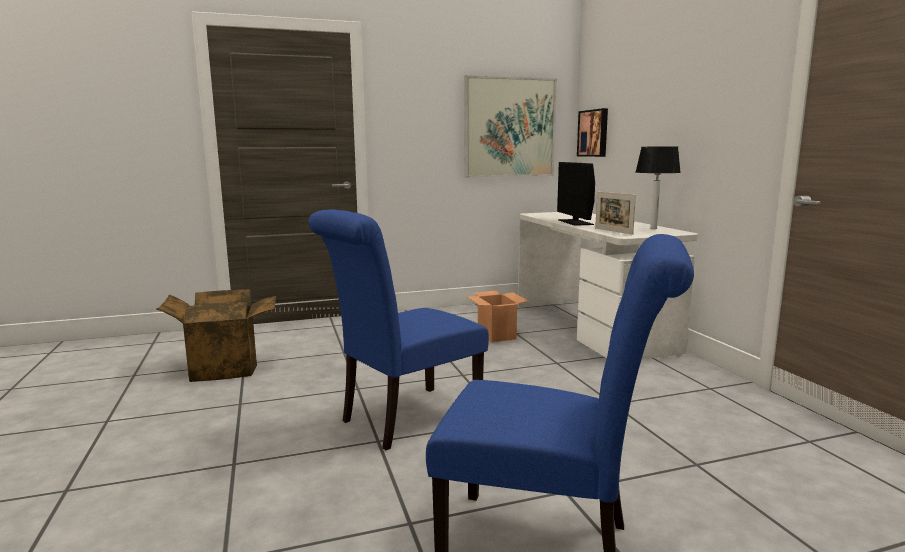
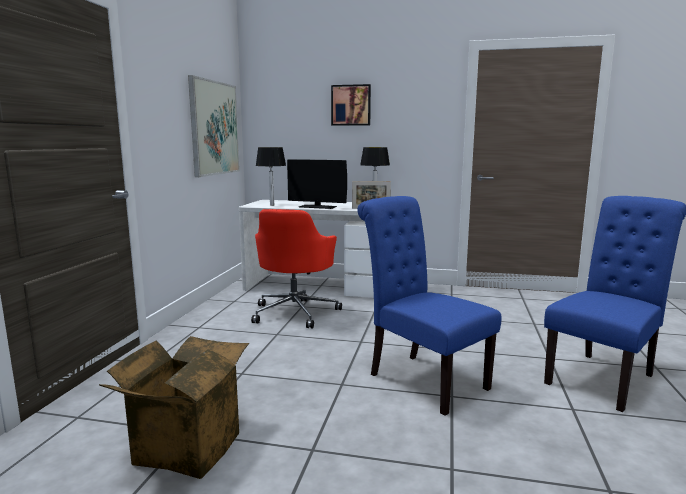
camera: 60 degrees left, 0 degrees up
blue chair [308,209,489,450] -> blue chair turned 150 degrees clockwise [357,196,501,416]
cardboard box [466,291,529,343] -> red office chair [251,209,342,328]
picture [577,108,608,157] -> picture moved to [331,84,371,126]
none -> table lamp [256,147,286,206]

